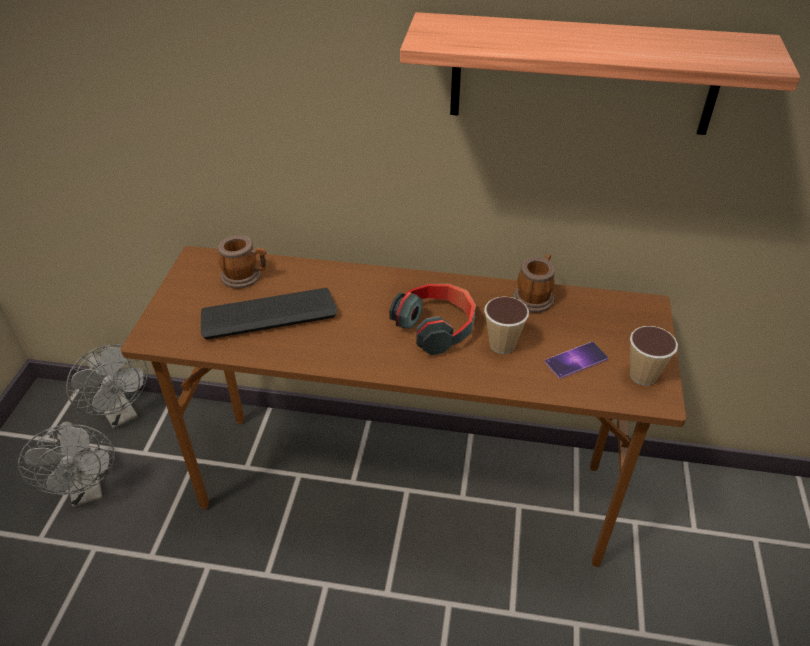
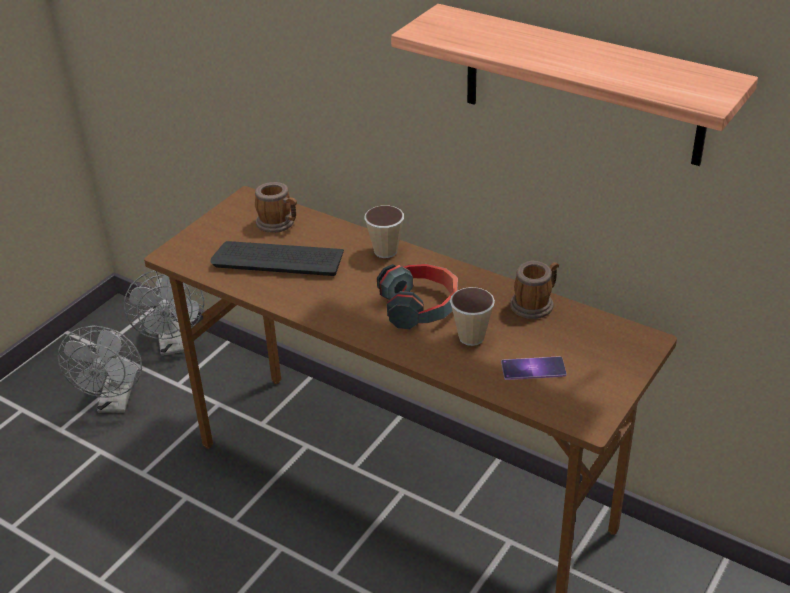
camera: 25 degrees right, 5 degrees down
cup [630,326,678,385] -> cup moved to [364,205,404,258]

